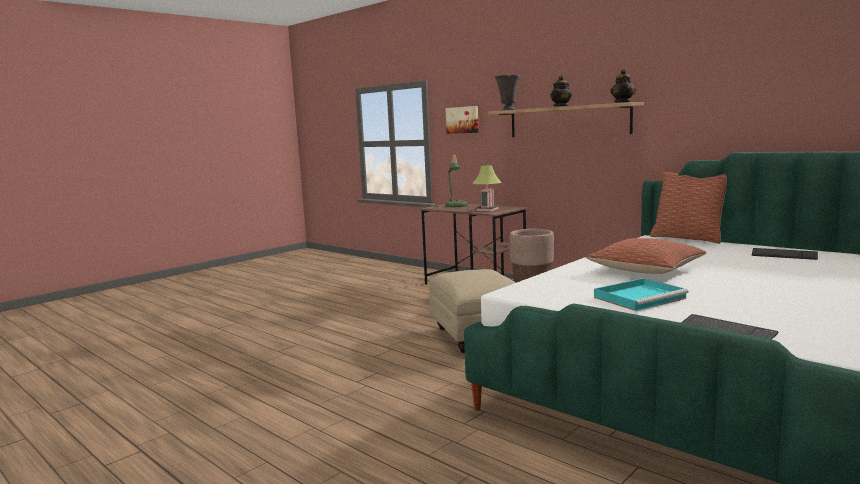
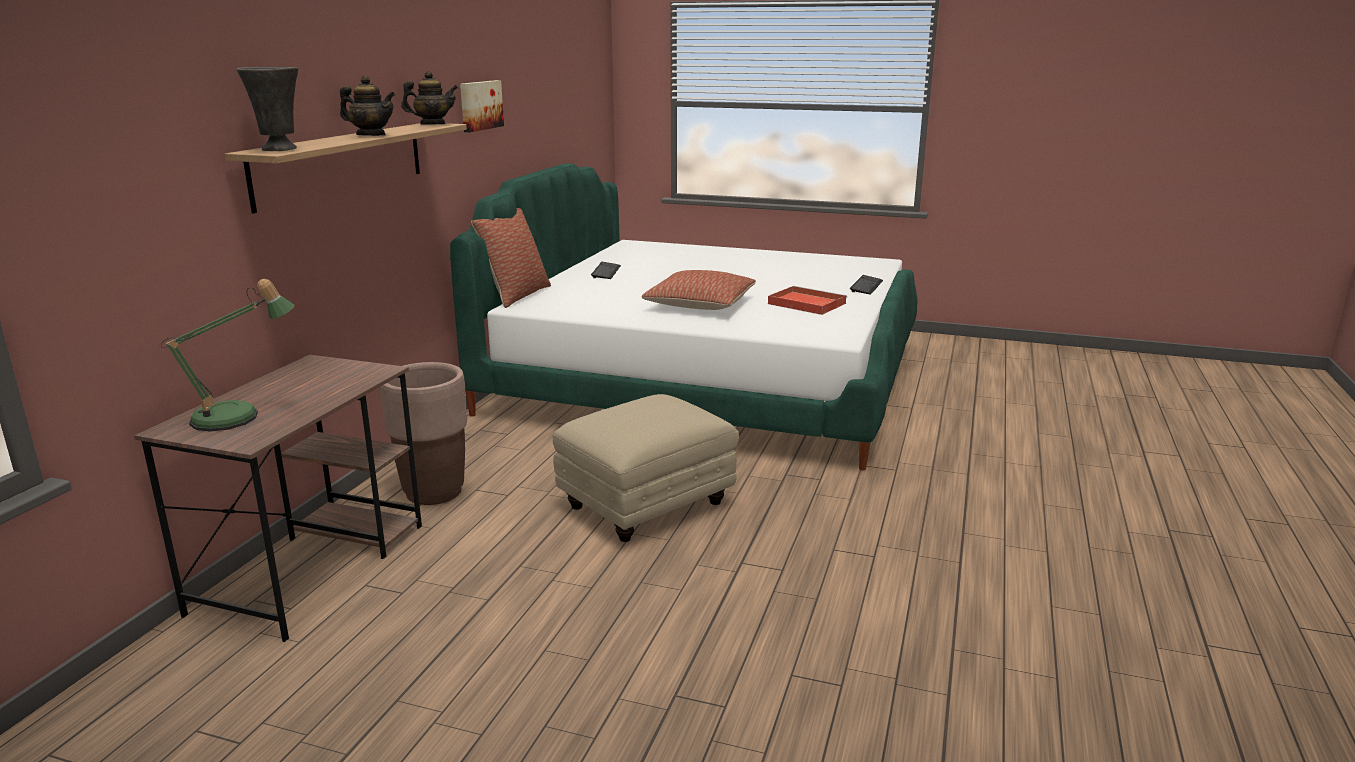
camera: 115 degrees left, 10 degrees up
picture [445,106,479,134] -> picture moved to [460,80,504,132]
table lamp [473,165,502,211] -> none
turquoise tray [594,278,689,311] -> red tray [768,286,847,315]

